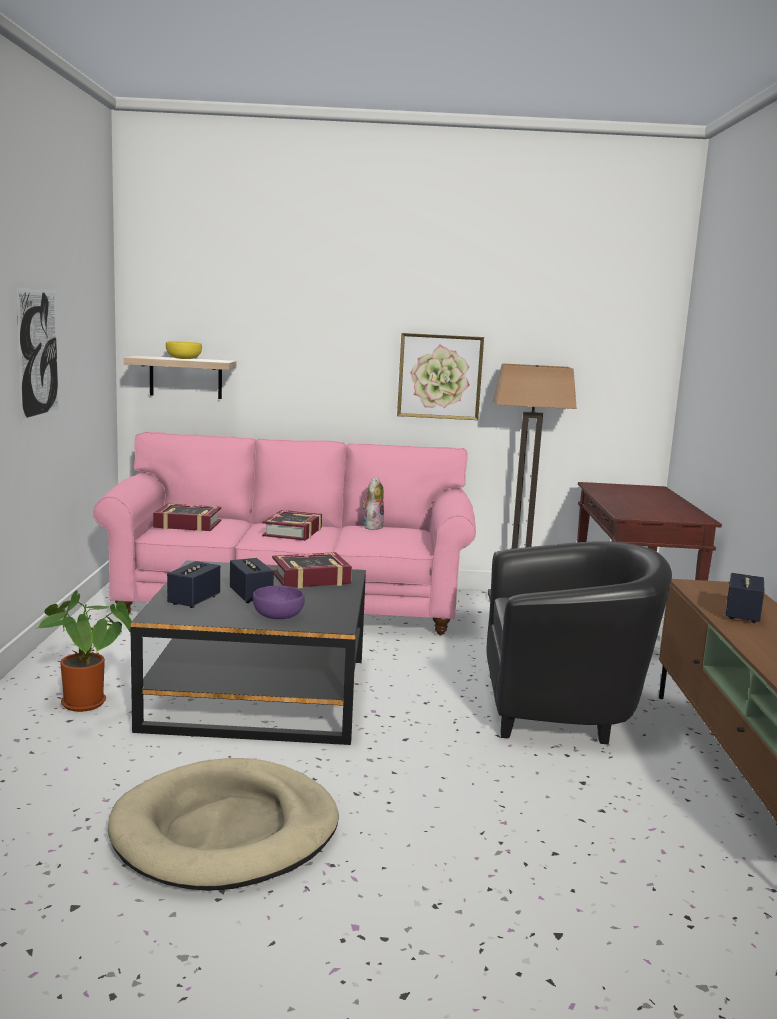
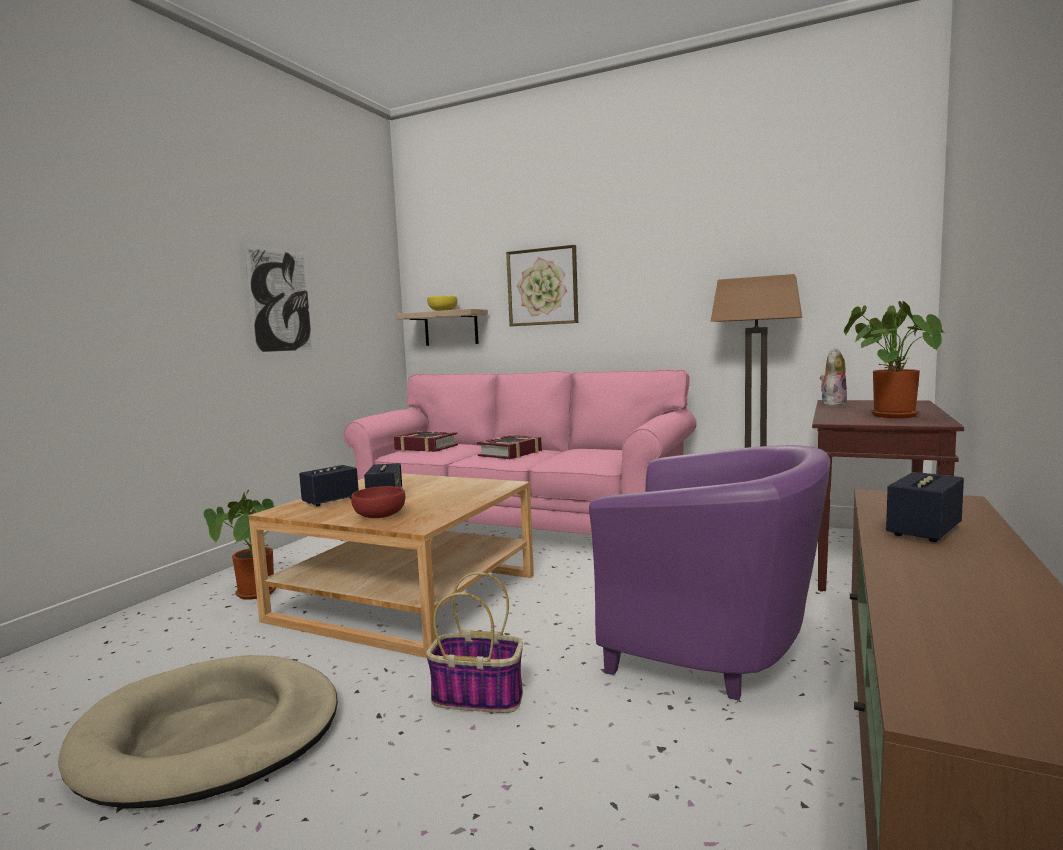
camera: 25 degrees right, 5 degrees down
black coffee table [131,560,366,745] -> beige coffee table [249,473,534,658]
purple bowl [253,585,305,619] -> red bowl [351,486,405,518]
book [272,552,352,588] -> none
plush toy [362,477,384,530] -> plush toy moved to [820,348,847,406]
picture [397,333,484,420] -> picture moved to [506,245,578,326]
black armchair [487,542,672,744] -> purple armchair [589,445,830,701]
none -> basket [426,572,523,713]
none -> potted plant [844,301,946,418]

